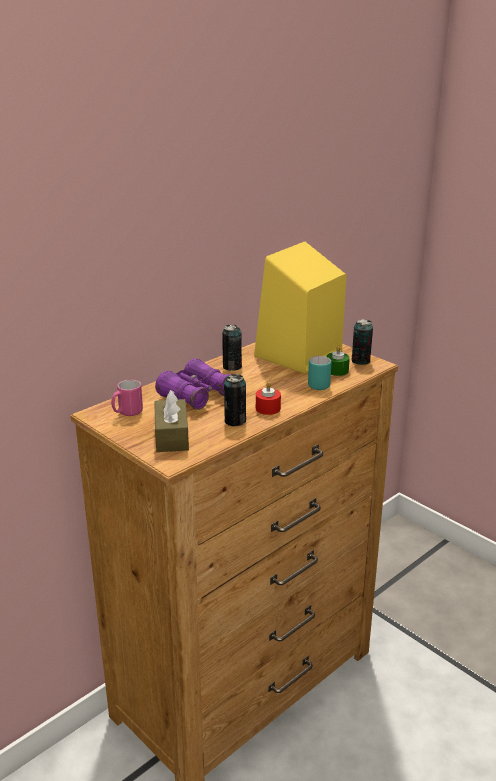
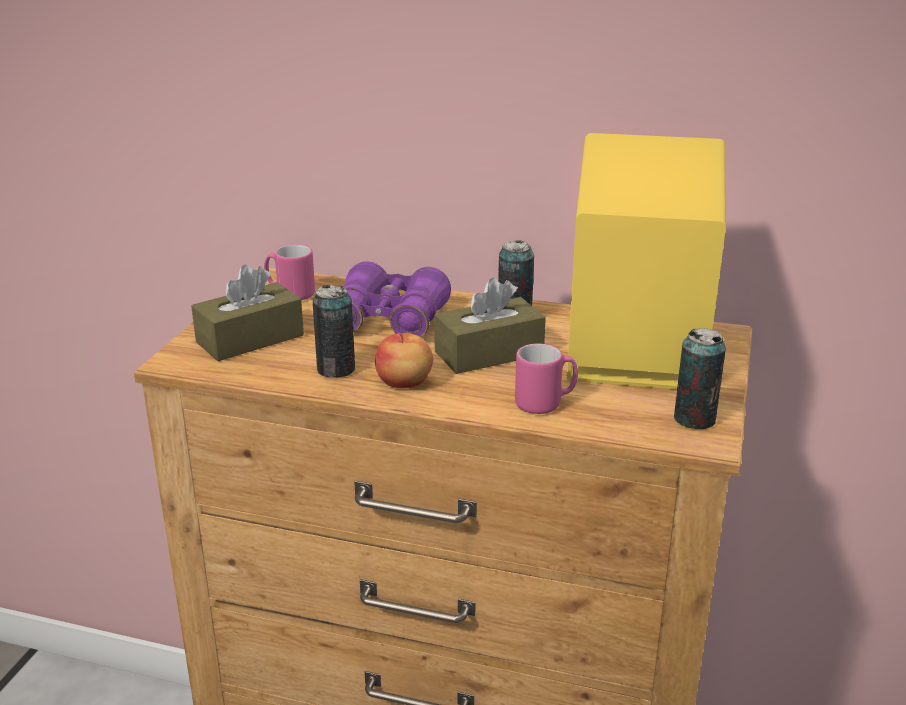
camera: 60 degrees right, 0 degrees up
red candle [256,382,281,415] -> apple [375,333,433,388]
turquoise mug [308,356,331,390] -> pink mug [515,343,578,414]
green candle [326,345,350,376] -> none
none -> brown tissue box [434,278,546,374]

